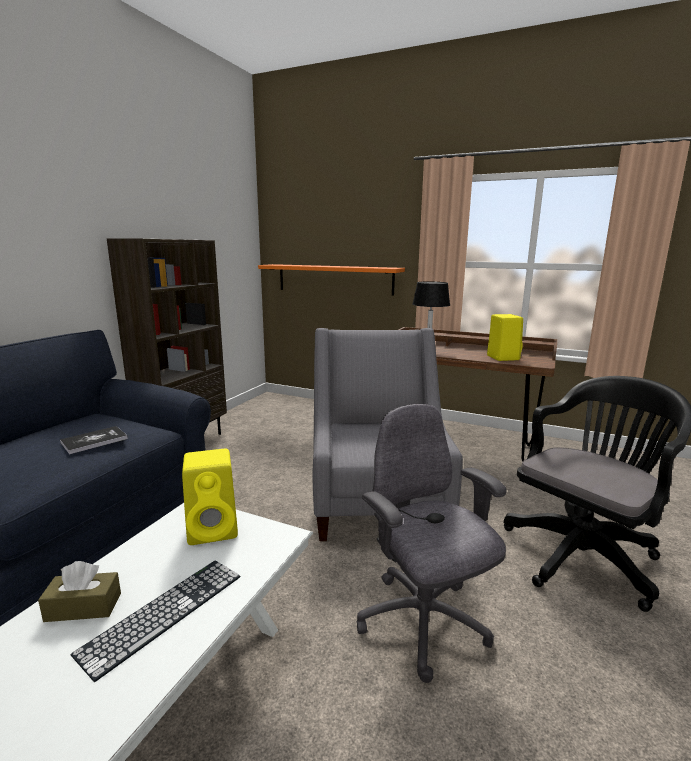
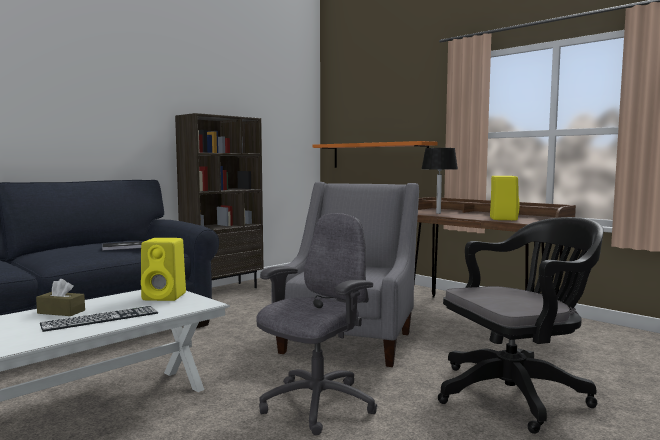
camera: 20 degrees right, 10 degrees down
grey office chair [357,404,506,683] -> grey office chair turned 45 degrees clockwise [256,213,377,435]

